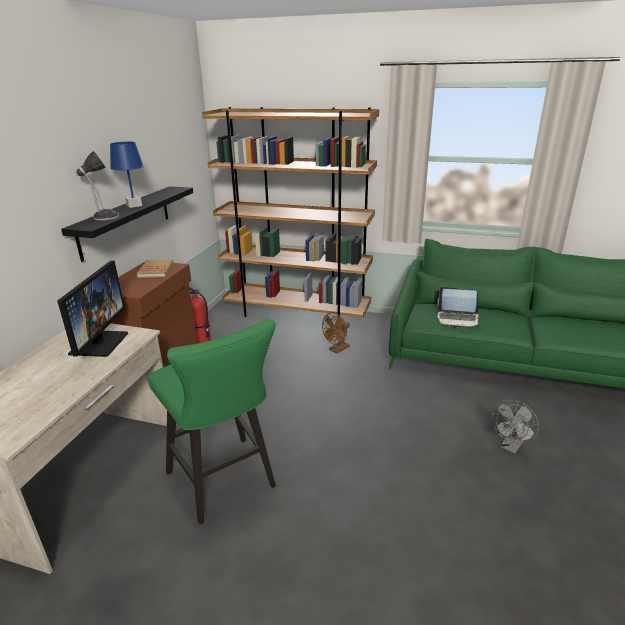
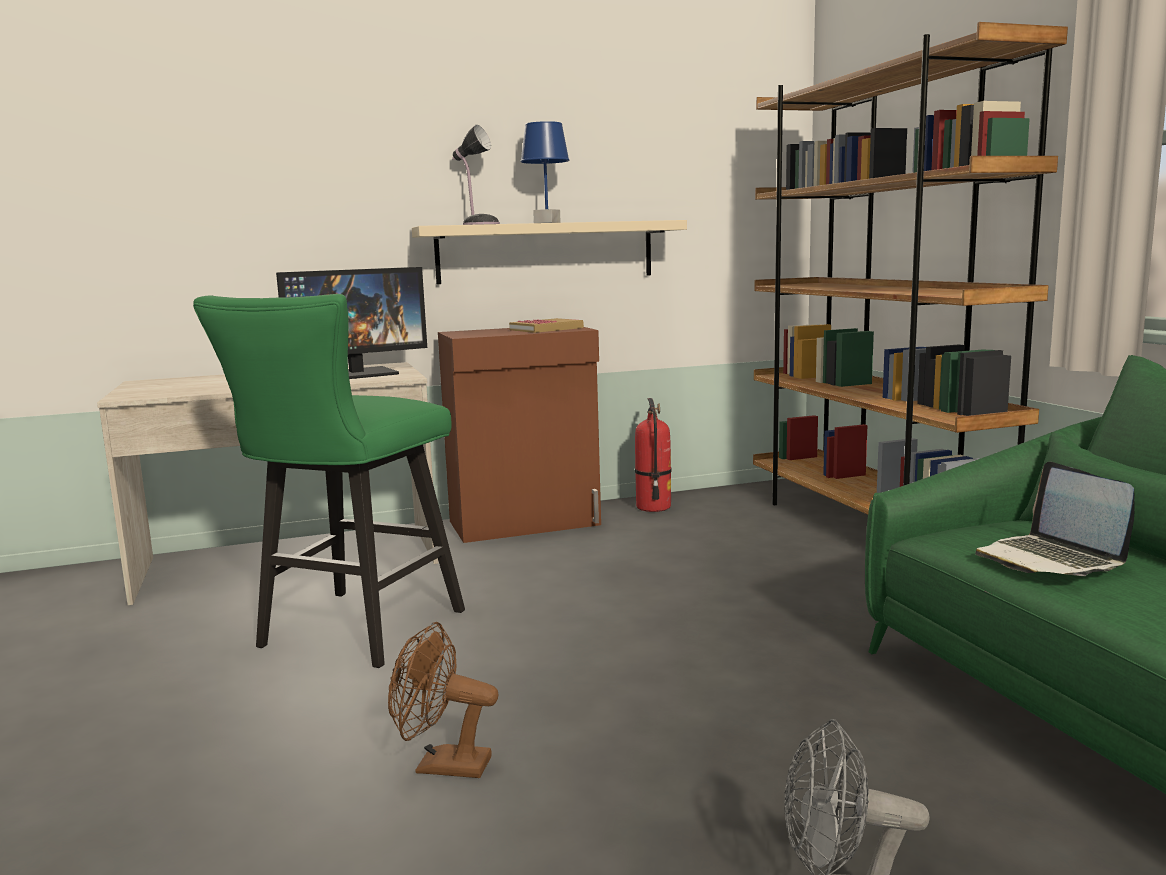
camera: 55 degrees right, 15 degrees down
black shelf [61,186,193,262] -> beige shelf [412,220,687,284]
brown fan [322,312,350,353] -> brown fan moved to [388,622,498,778]

